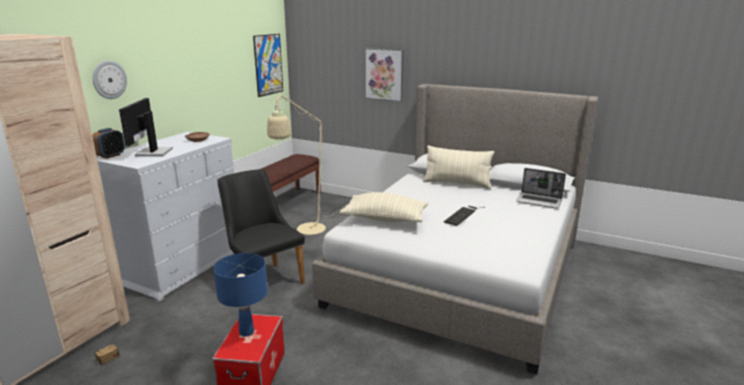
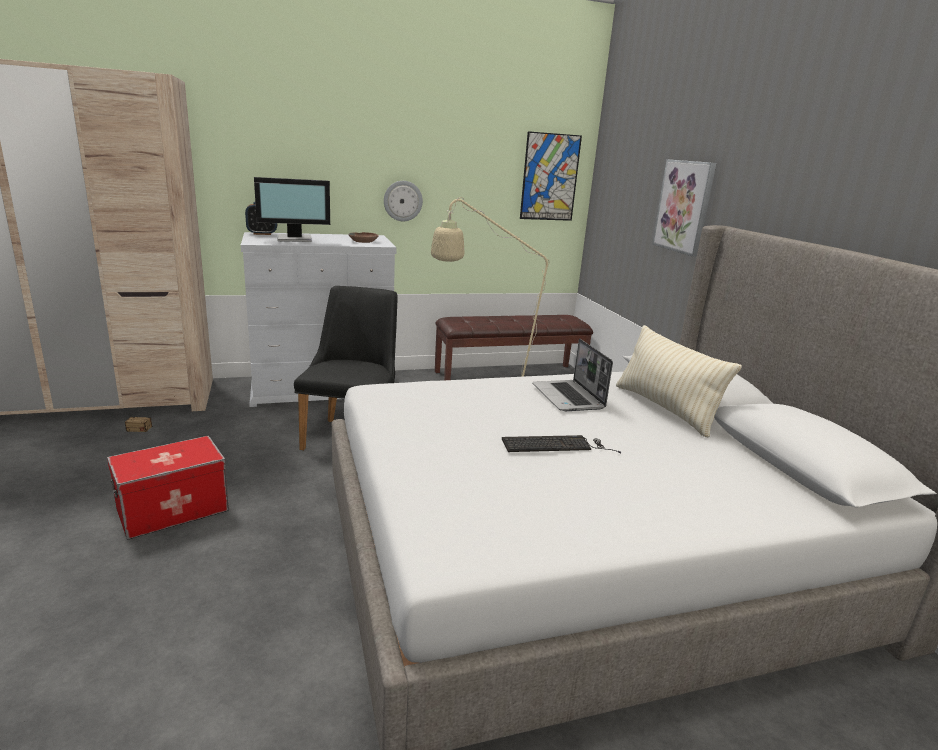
camera: 45 degrees right, 0 degrees up
wall clock [93,61,127,99] -> wall clock moved to [384,181,423,221]
monitor [119,98,173,157] -> monitor turned 150 degrees counterclockwise [254,177,330,242]
blue table lamp [213,253,268,337] -> none
beige pillow [339,192,429,222] -> none
laptop [516,168,566,208] -> laptop moved to [532,339,613,411]

